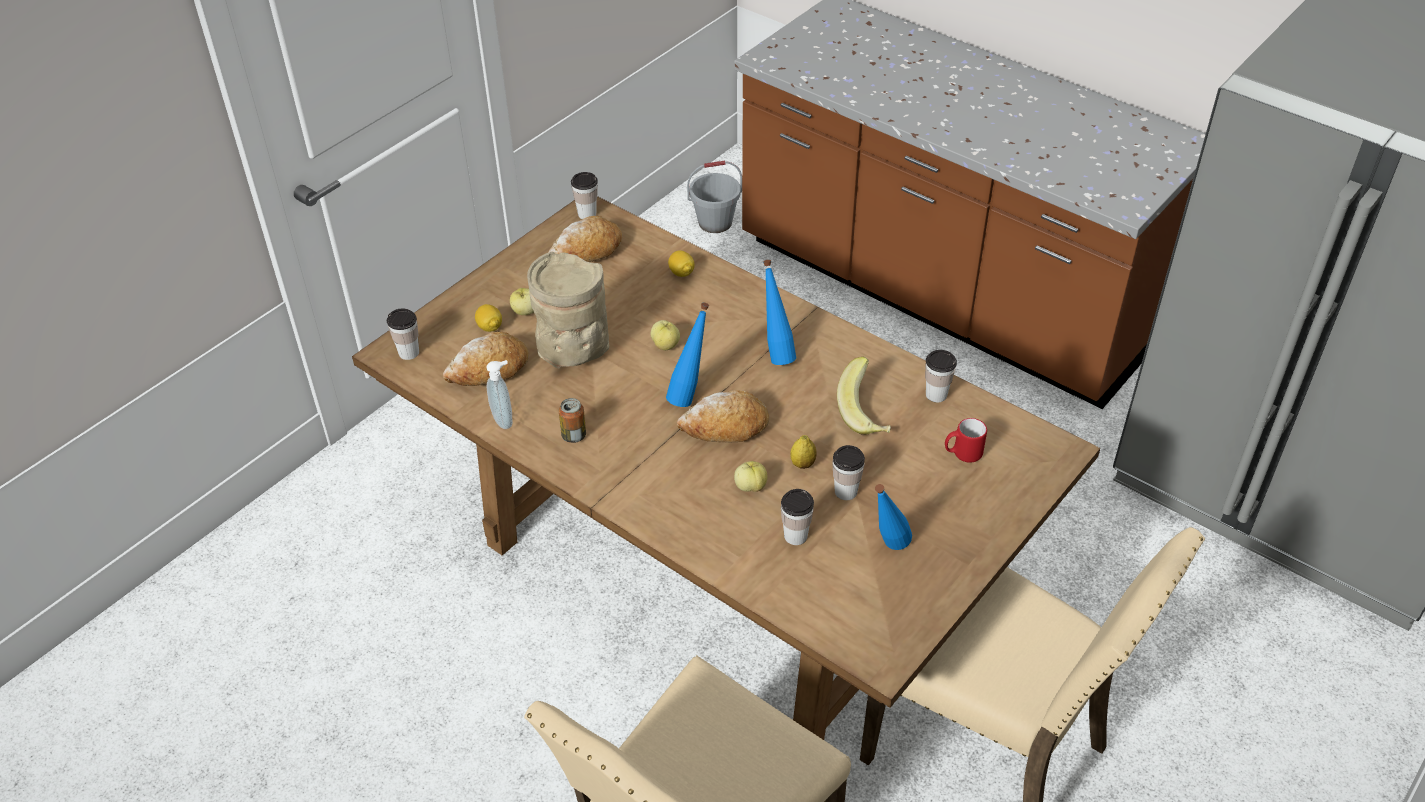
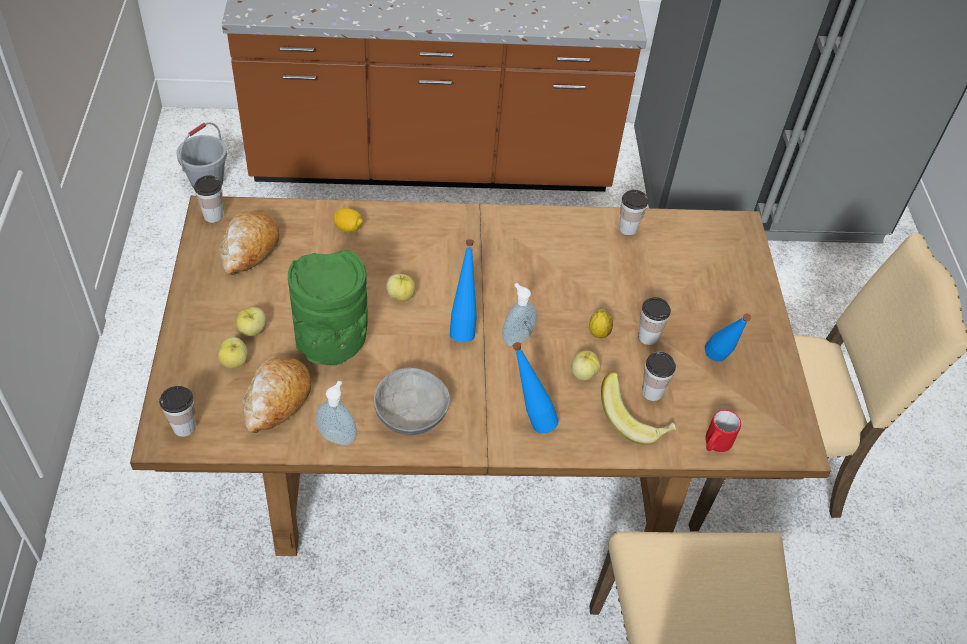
camera: 45 degrees left, 5 degrees up
lemon [475,304,502,332] -> apple [218,337,248,369]
beige vase [527,252,609,368] -> green vase [288,250,368,365]
can [559,398,586,443] -> grey bowl [374,367,450,435]
bread [677,390,770,443] -> soap dispenser [502,283,537,346]
blue bottle [763,260,796,365] -> blue bottle moved to [513,342,559,433]
banana [837,357,891,435] -> banana moved to [601,372,676,445]
red mug [945,418,987,463] -> red mug moved to [705,410,741,452]

